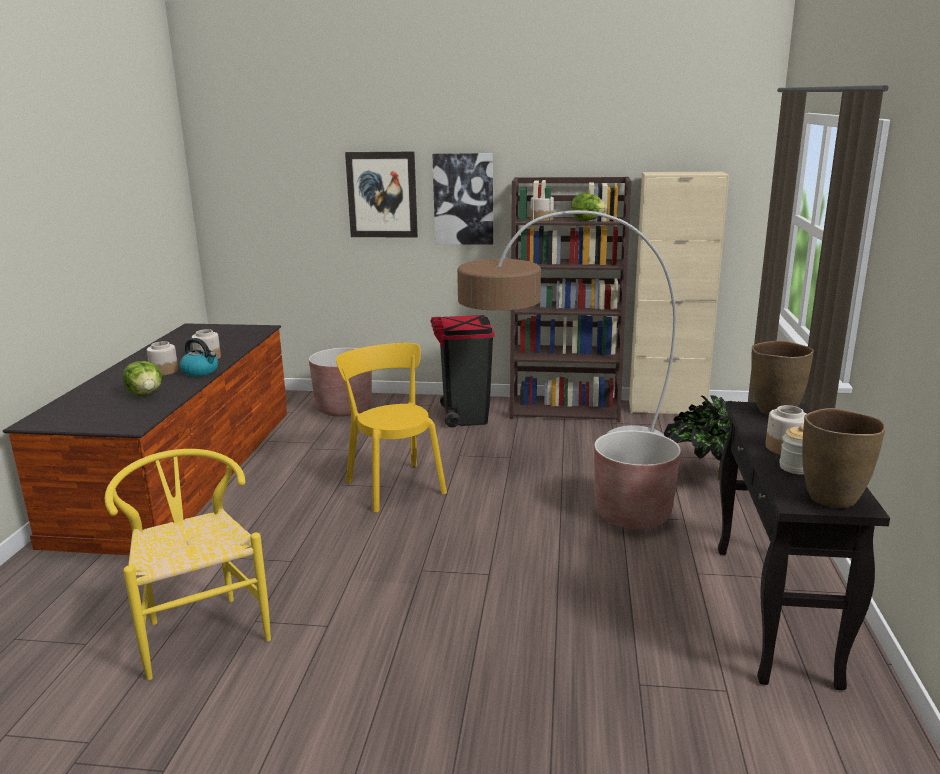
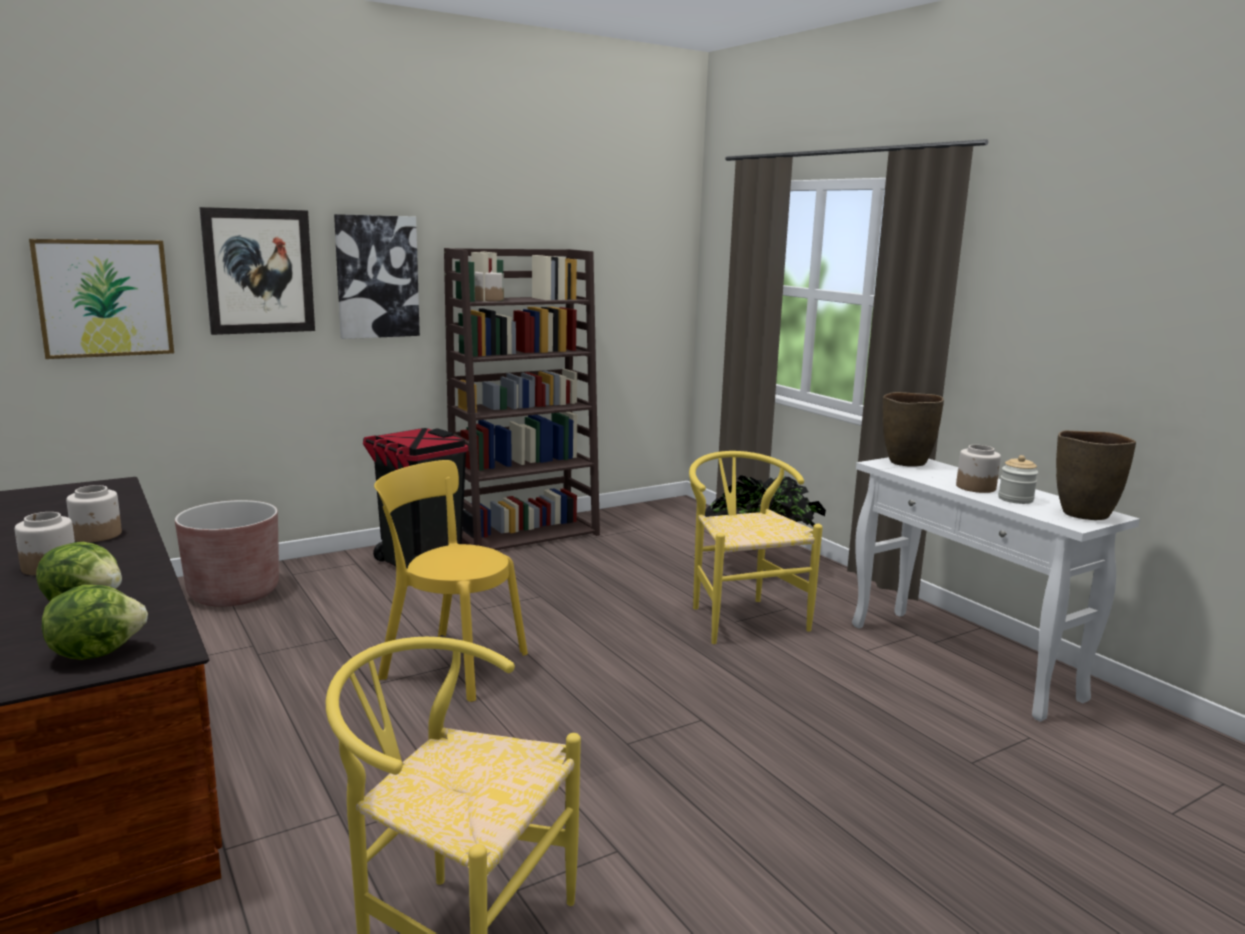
camera: 40 degrees left, 5 degrees down
kettle [179,338,218,377] -> none
floor lamp [457,210,676,436] -> none
lettuce [571,193,607,221] -> lettuce moved to [42,585,148,660]
brown planter [594,430,681,529] -> yellow chair [689,451,823,644]
beige cabinet [629,172,729,414] -> none
black console table [718,401,890,690] -> white console table [852,457,1140,721]
none -> picture [29,239,174,359]

